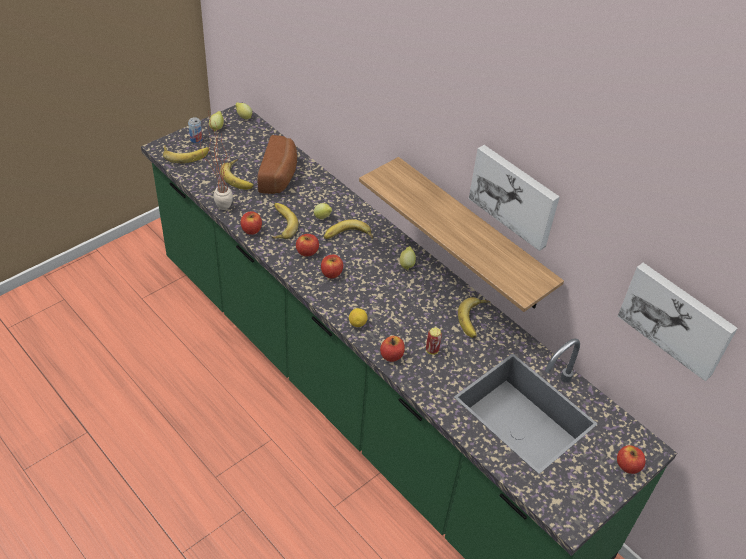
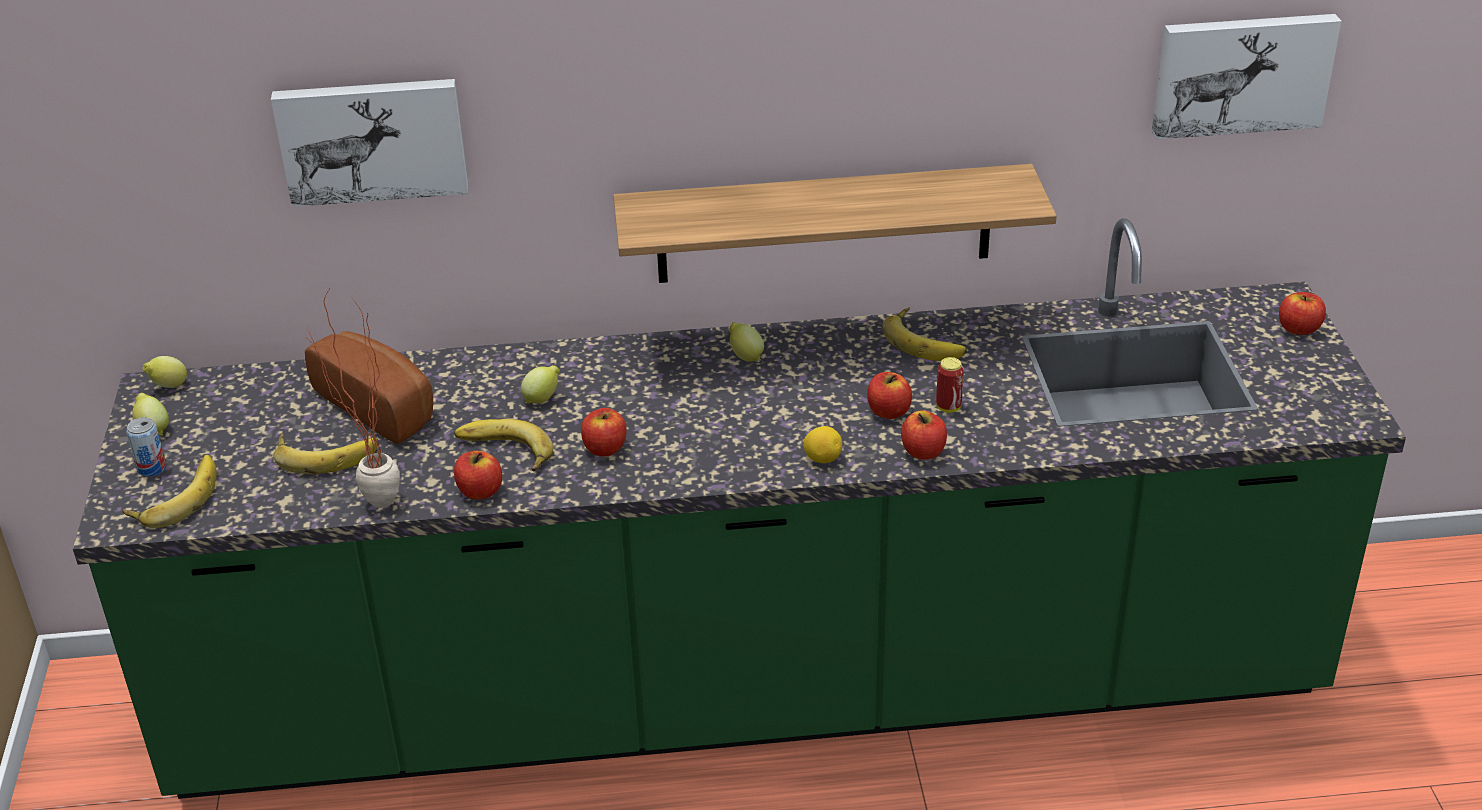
camera: 50 degrees left, 10 degrees down
apple [321,255,343,278] -> apple moved to [867,372,912,419]
banana [324,219,373,239] -> none
picture [469,145,560,251] -> picture moved to [271,79,468,207]

